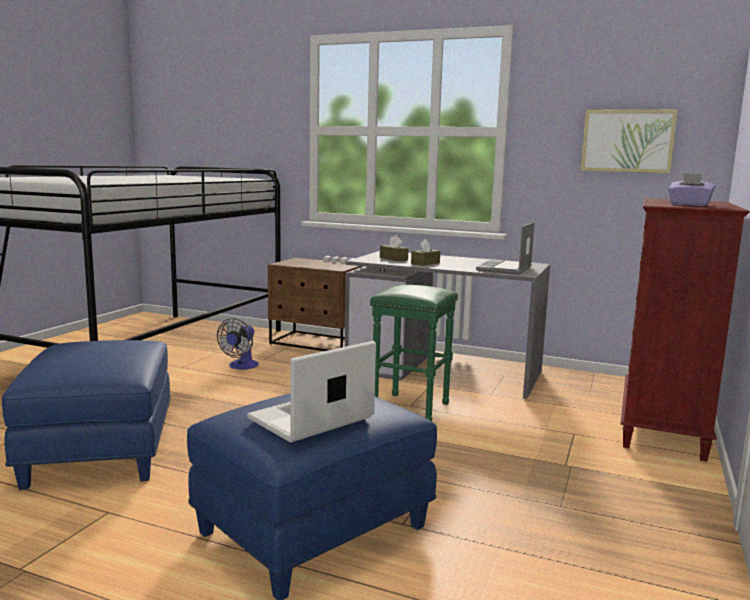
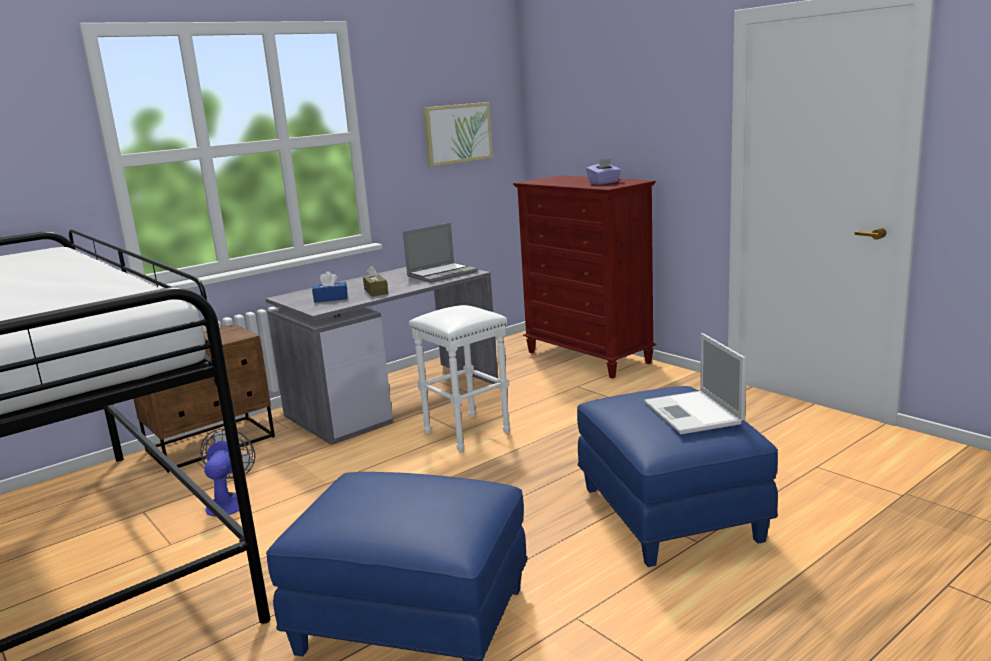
camera: 60 degrees left, 5 degrees up
fan [217,318,259,370] -> fan turned 135 degrees counterclockwise [200,428,255,516]
green stool [370,285,458,421] -> white stool [409,305,510,451]
brown tissue box [380,235,408,261] -> blue tissue box [312,271,348,303]
laptop [476,222,534,275] -> laptop turned 90 degrees counterclockwise [403,223,478,283]

